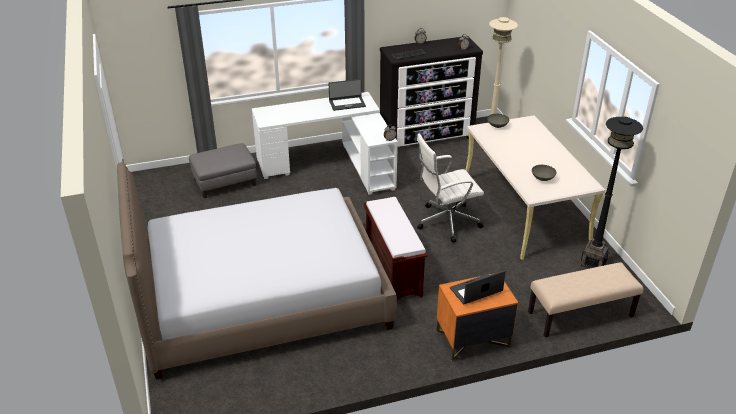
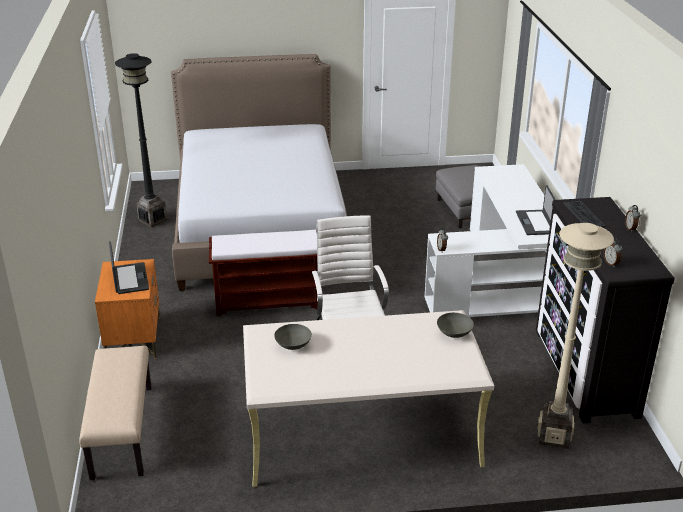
camera: 100 degrees right, 5 degrees down
black floor lamp [581,117,643,269] -> black floor lamp moved to [115,53,167,227]

